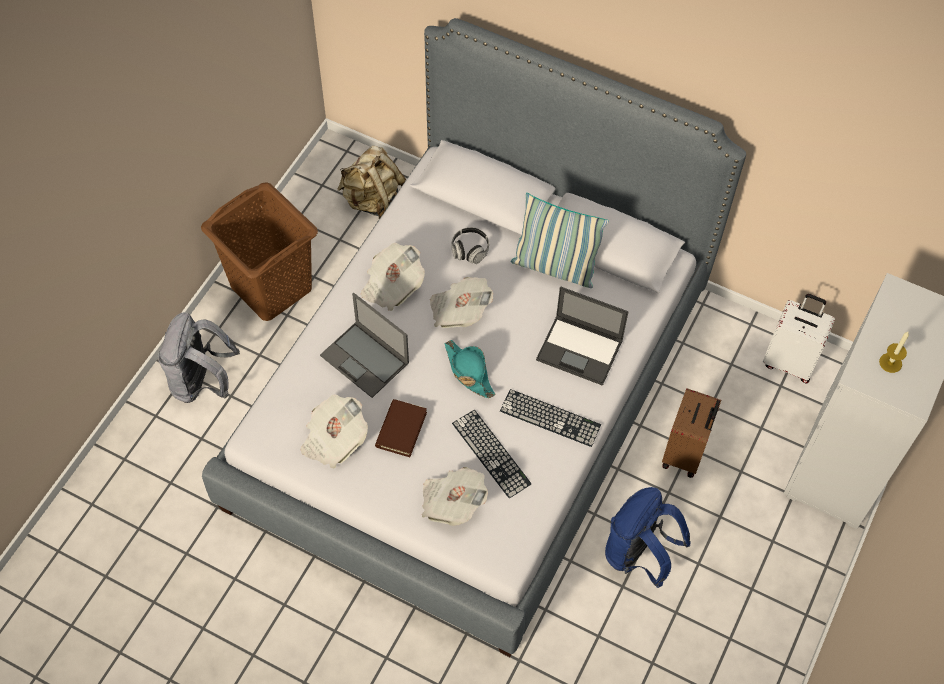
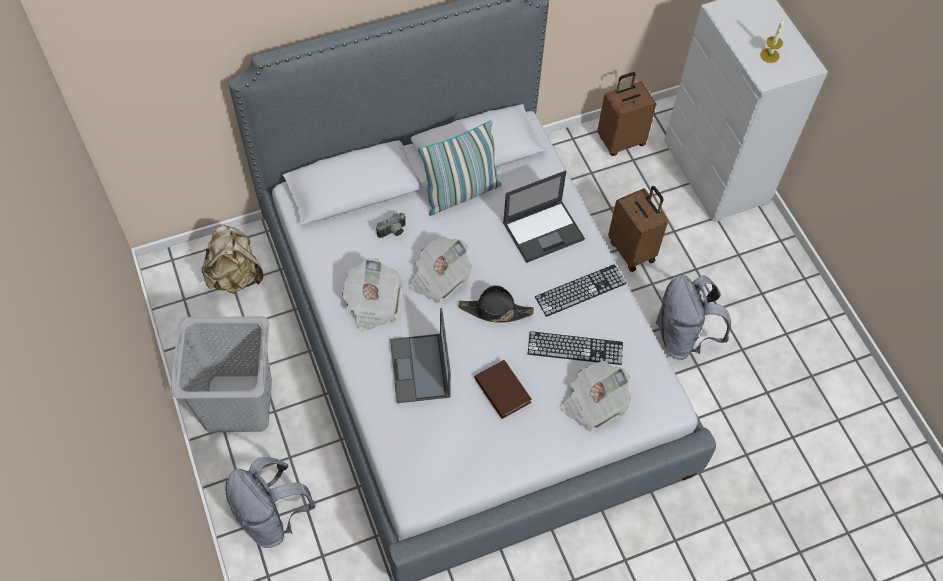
camera: 50 degrees left, 0 degrees up
brown laundry basket [201,182,318,321] -> grey laundry basket [170,316,272,432]
newspaper [301,394,368,469] -> none
laptop [320,293,409,398] -> laptop turned 90 degrees clockwise [390,308,451,403]
turquoise hat [445,340,495,398] -> black hat [459,285,534,323]
headphones [451,227,489,264] -> camera [376,213,406,238]
blue backpack [605,487,691,588] -> grey backpack [656,275,731,360]
white suitcase [763,294,835,383] -> brown suitcase [597,72,656,156]

